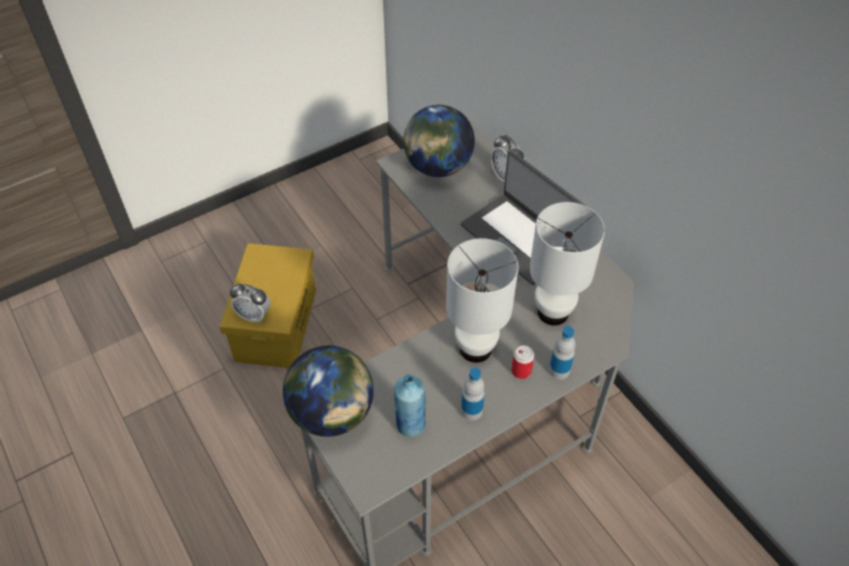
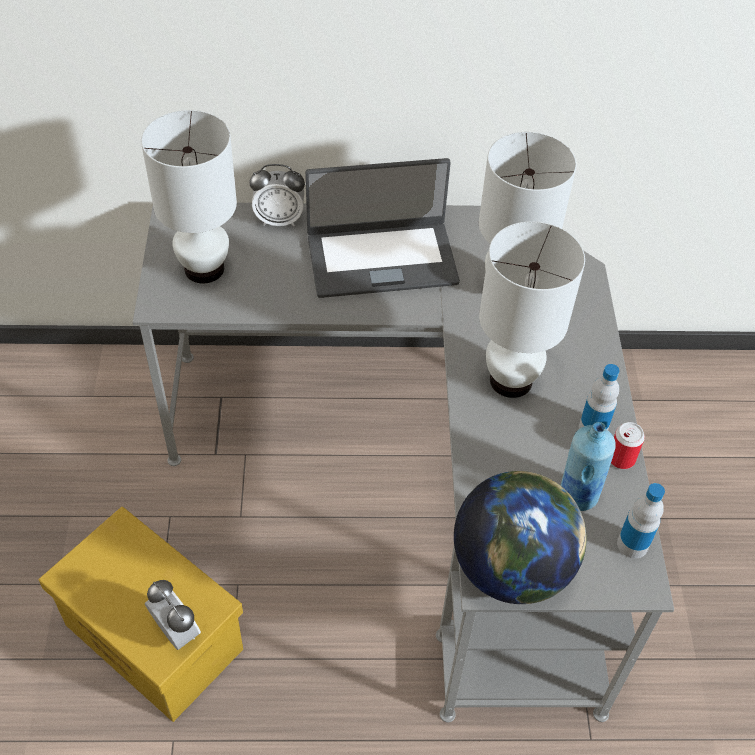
camera: 60 degrees left, 0 degrees up
alarm clock [230,283,271,323] -> alarm clock turned 90 degrees counterclockwise [145,580,201,650]
globe [403,105,475,177] -> white table lamp [141,110,237,284]
can [511,345,534,379] -> can moved to [611,422,645,469]
bottle [549,326,576,379] -> bottle moved to [617,483,665,558]

